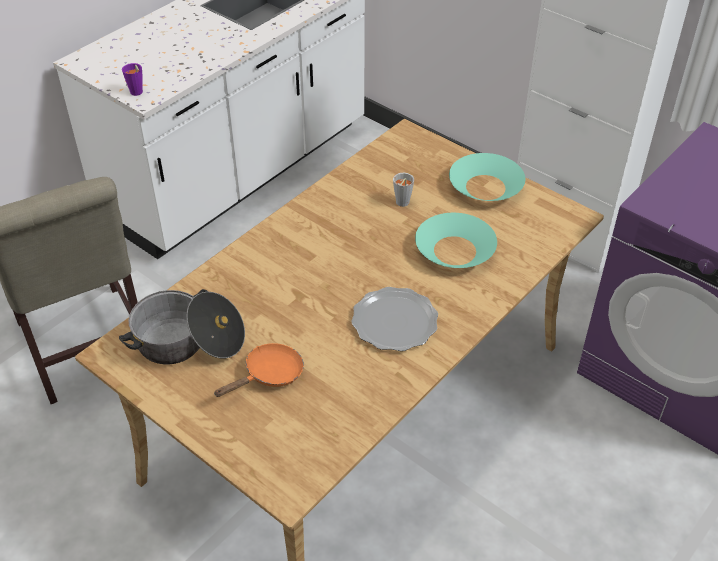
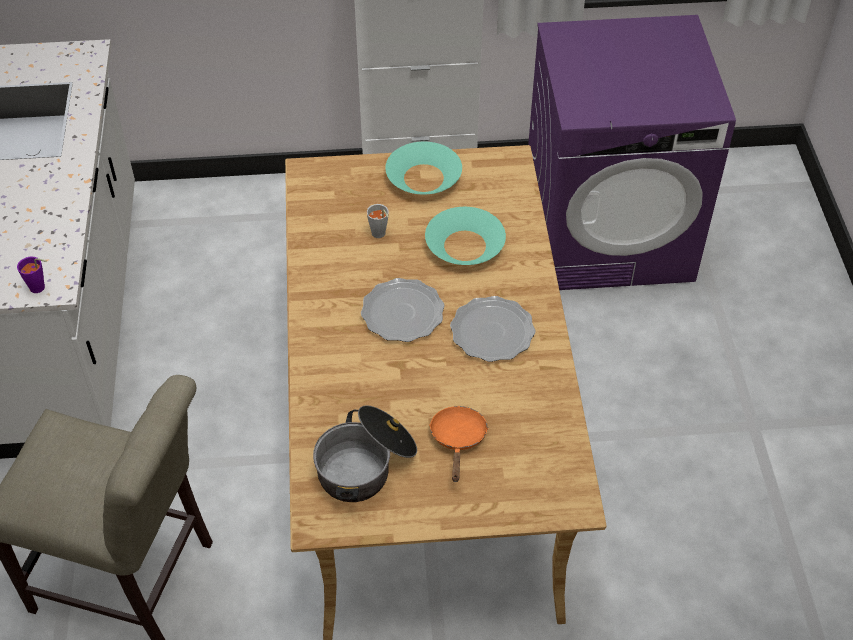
camera: 45 degrees left, 5 degrees up
none -> plate [361,278,445,342]

